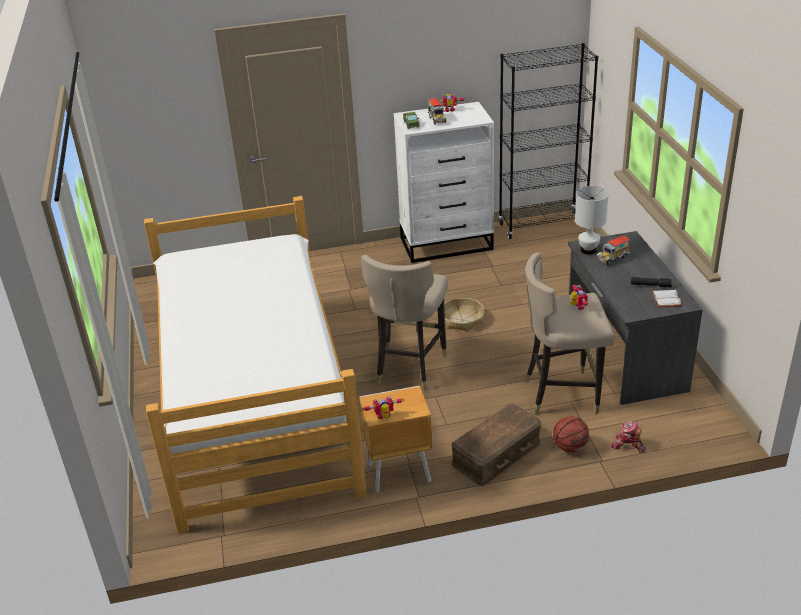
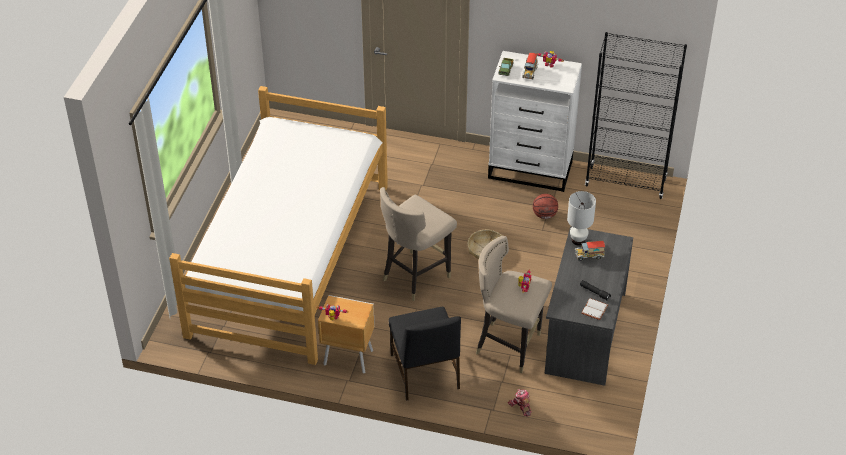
camera: 25 degrees right, 10 degrees up
brown storage box [451,403,541,486] -> black chair [389,307,461,401]
basketball [553,416,589,452] -> basketball moved to [533,194,558,219]

